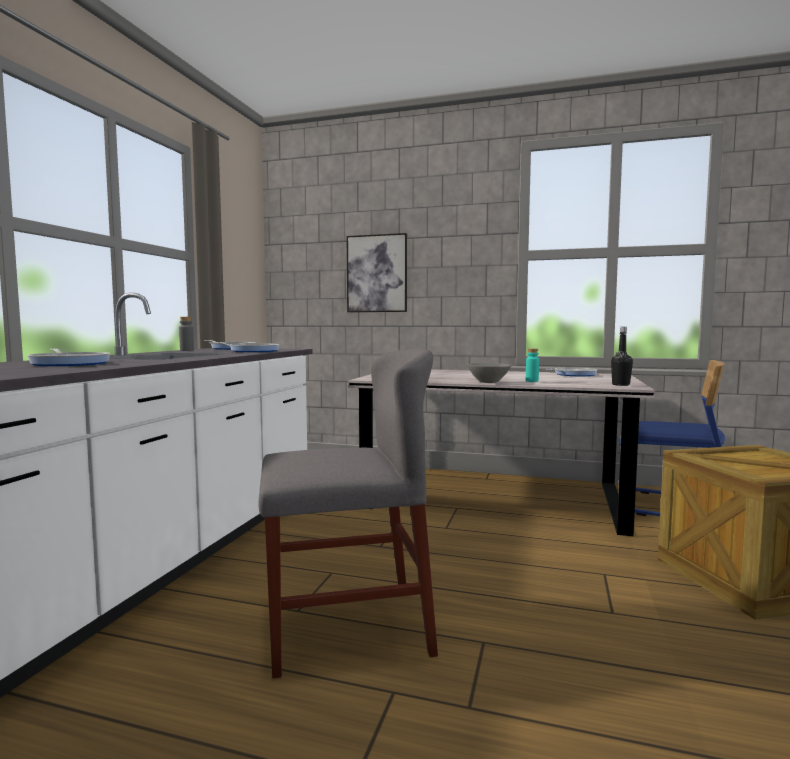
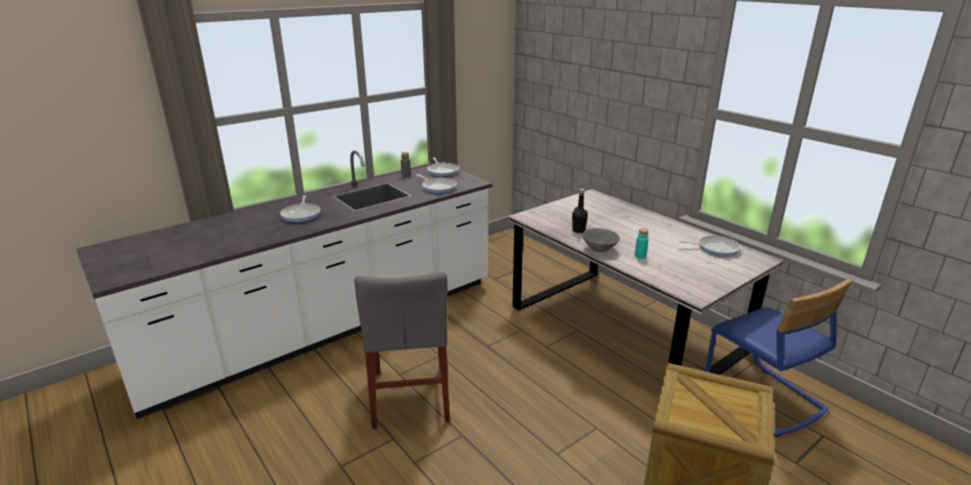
camera: 35 degrees right, 20 degrees up
grey chair [258,348,438,678] -> grey chair turned 60 degrees clockwise [354,272,450,429]
picture [347,233,407,312] -> none
black bottle [611,327,633,386] -> black bottle moved to [572,189,588,233]

